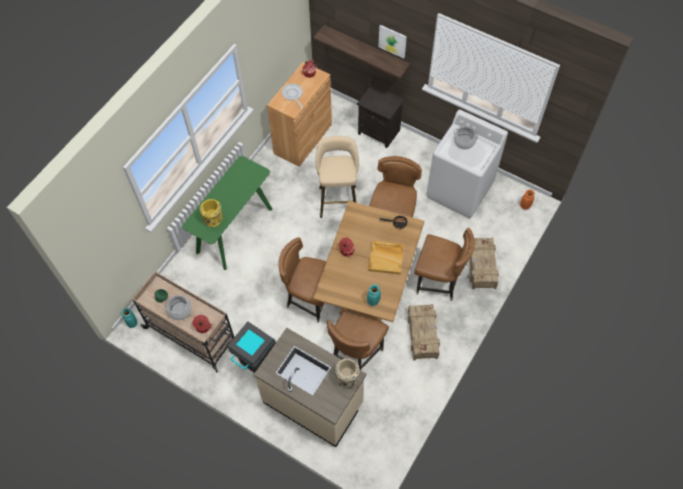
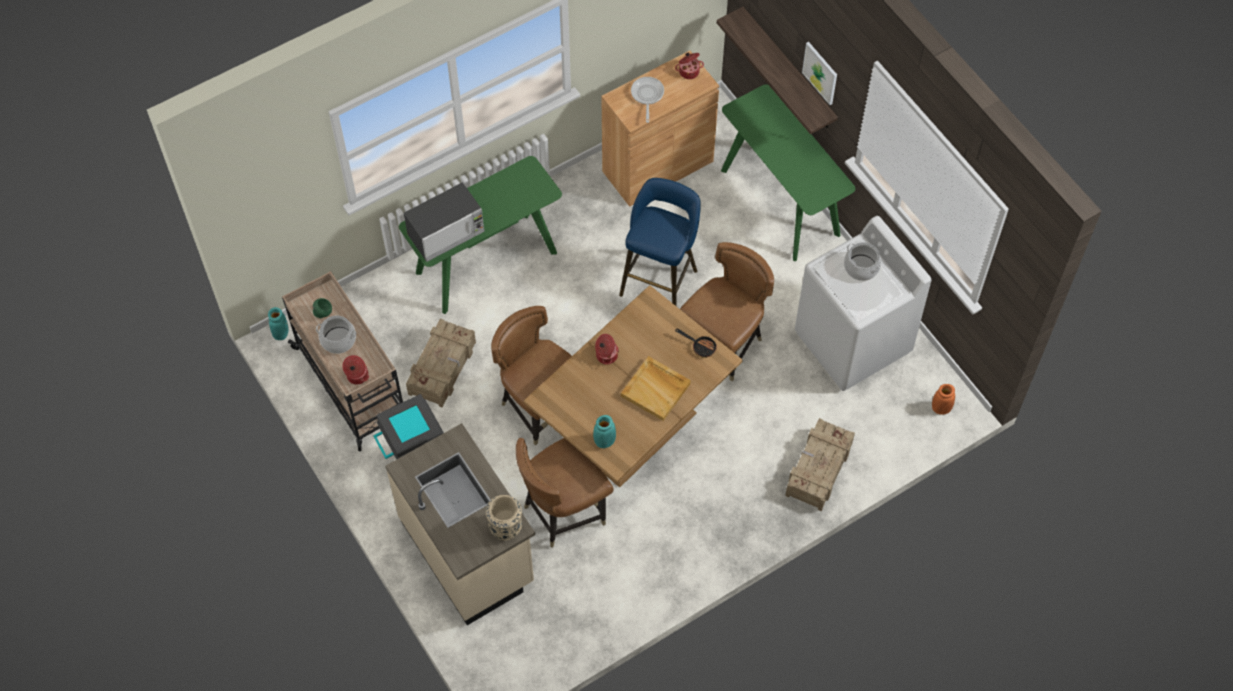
camera: 25 degrees right, 0 degrees up
yellow vase [200,199,223,227] -> microwave [404,182,485,262]
beige stool [315,136,359,218] -> blue stool [619,178,701,306]
black nightstand [357,84,405,148] -> green console table [721,84,855,261]
crate [408,304,440,360] -> crate moved to [406,319,476,407]
brown chair [414,228,475,301] -> none

